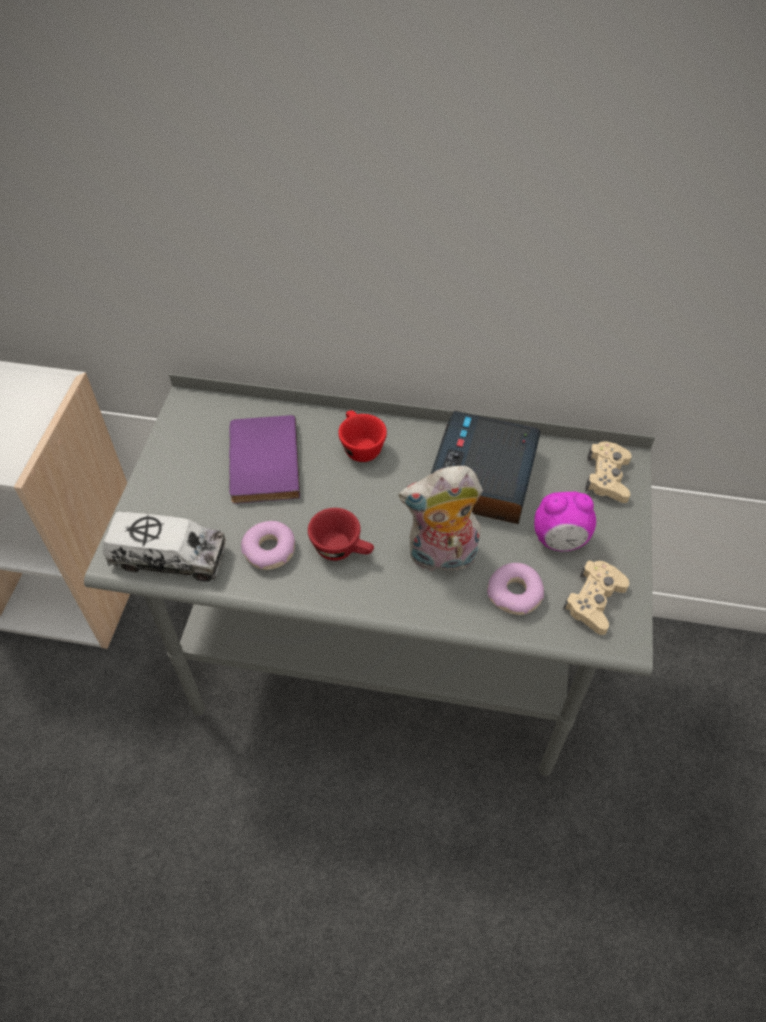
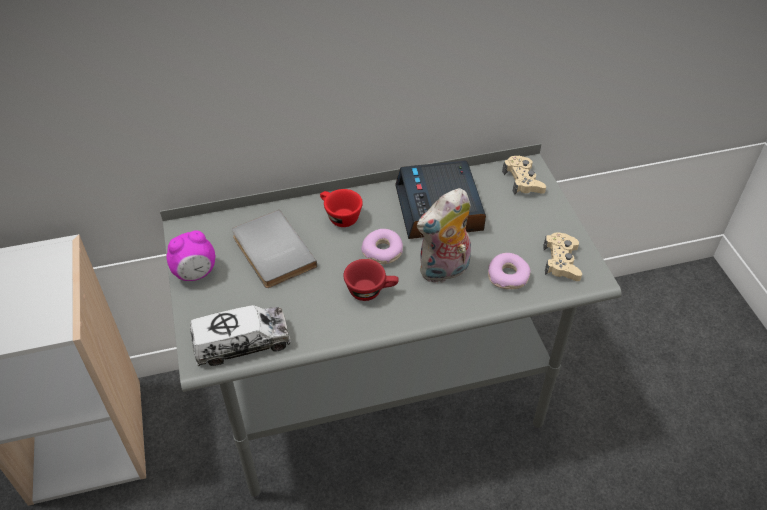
camera: 25 degrees left, 5 degrees down
purple book [229,415,300,504] -> grey book [232,210,317,288]
donut [241,521,295,570] -> donut moved to [361,229,403,264]
alarm clock [534,492,596,551] -> alarm clock moved to [166,230,215,281]

